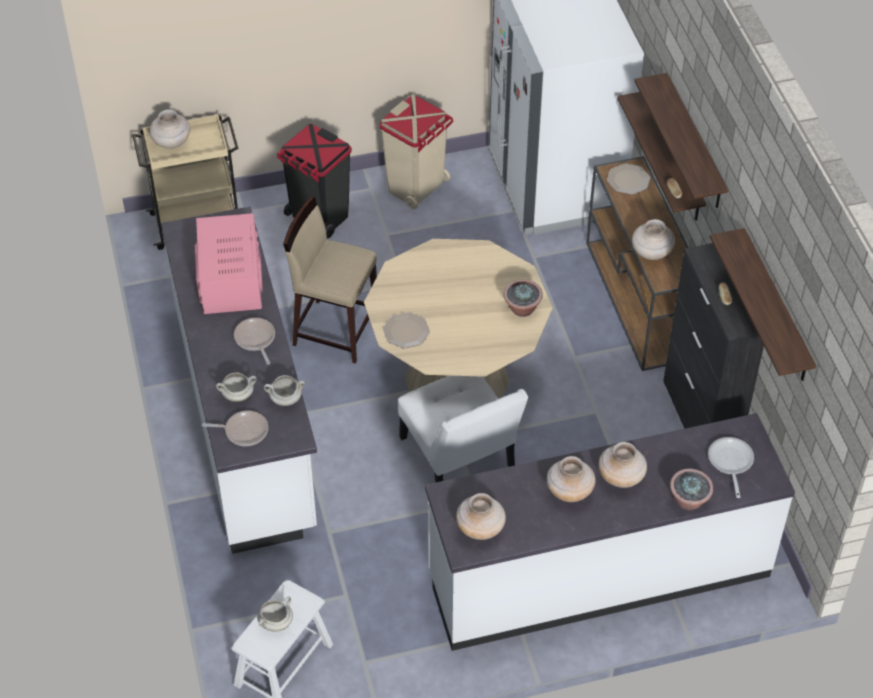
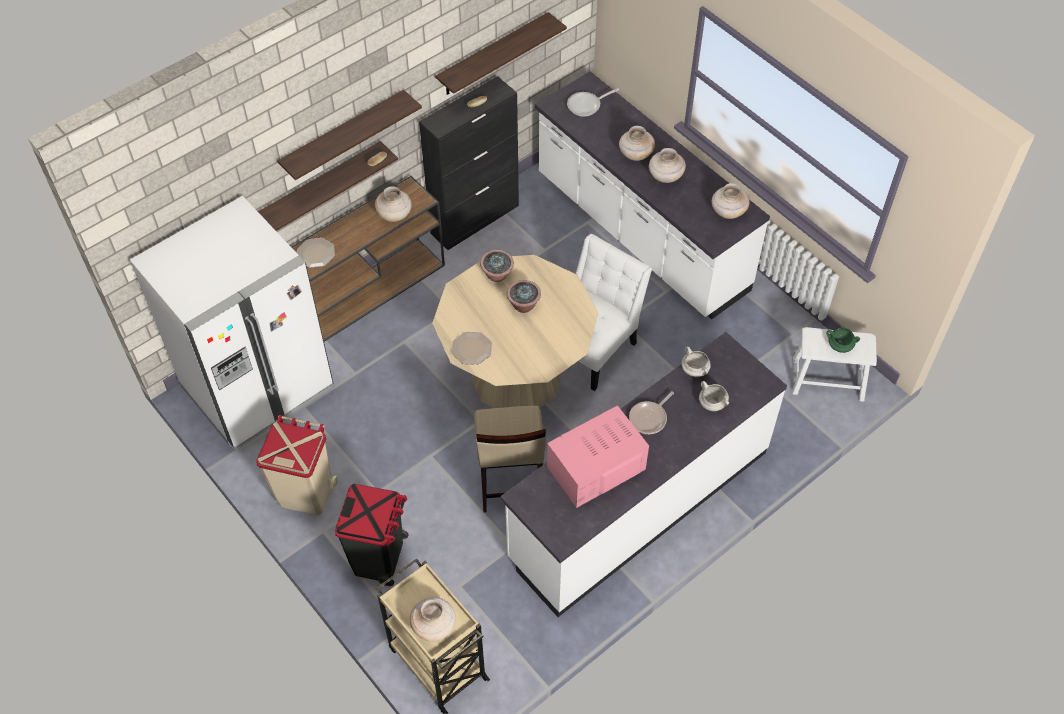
camera: 115 degrees left, 5 degrees up
frying pan [201,411,268,446] -> none
white cooking pot [257,596,293,632] -> green cooking pot [827,327,860,353]
plate [383,312,430,349] -> plate moved to [452,332,492,365]
potted plant [670,469,713,510] -> potted plant moved to [507,280,541,313]

